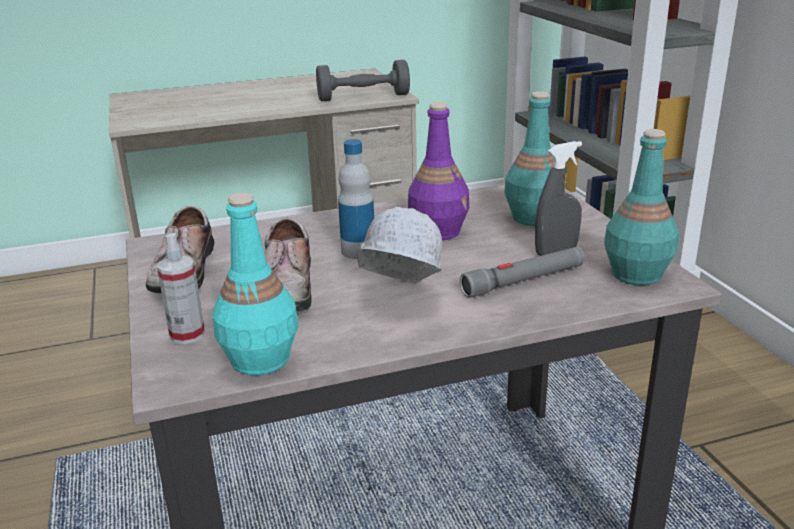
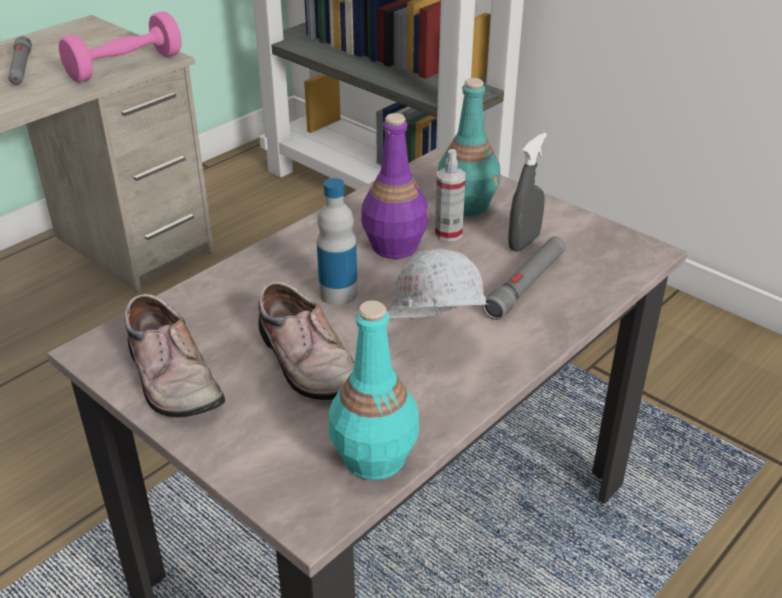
camera: 30 degrees left, 10 degrees up
spray bottle [157,233,205,344] -> spray bottle moved to [435,149,466,241]
grey dumbbell [316,60,410,101] -> pink dumbbell [59,11,182,83]
turquoise bottle [604,129,679,285] -> none
none -> grey flashlight [8,36,32,84]

